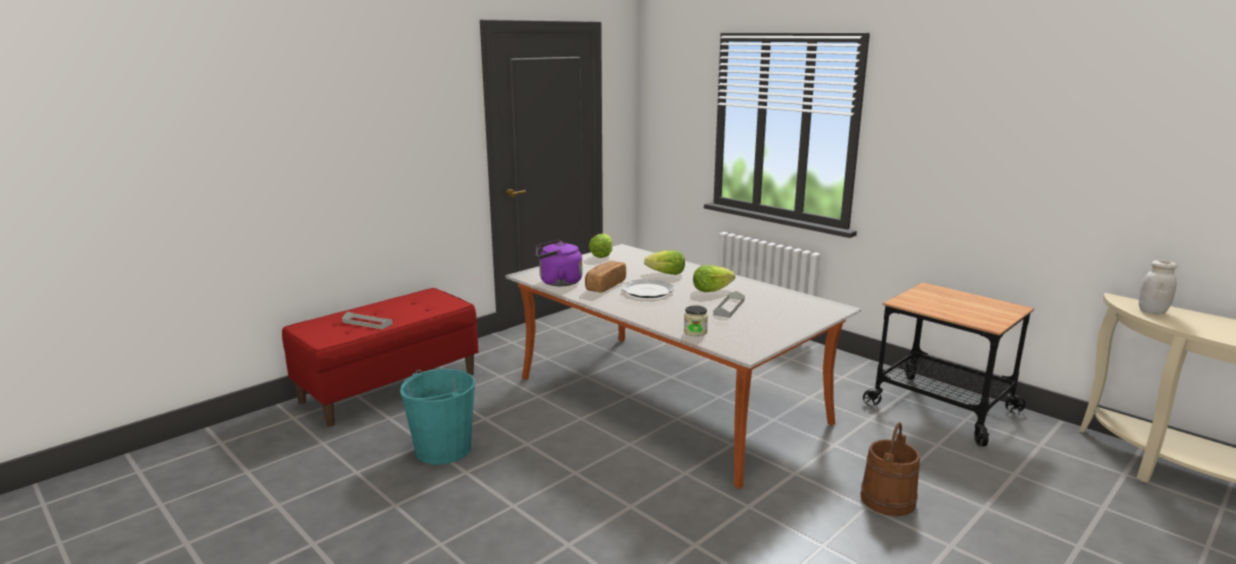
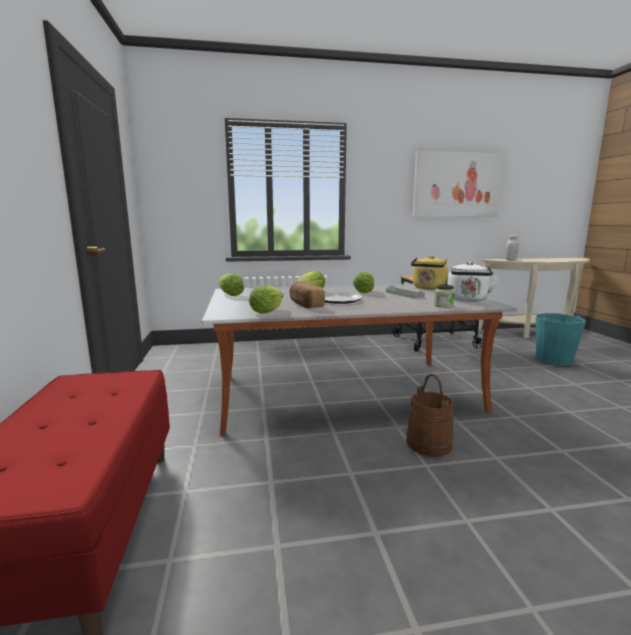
camera: 55 degrees left, 5 degrees down
grey tray [342,312,392,329] -> none
turquoise bucket [400,369,475,465] -> turquoise bucket moved to [536,313,586,366]
purple kettle [536,240,582,286] -> lettuce [249,286,283,314]
brown bucket [861,422,920,516] -> brown bucket moved to [406,374,454,456]
none -> yellow kettle [411,256,449,290]
none -> picture [412,151,504,217]
none -> white kettle [447,262,499,302]

